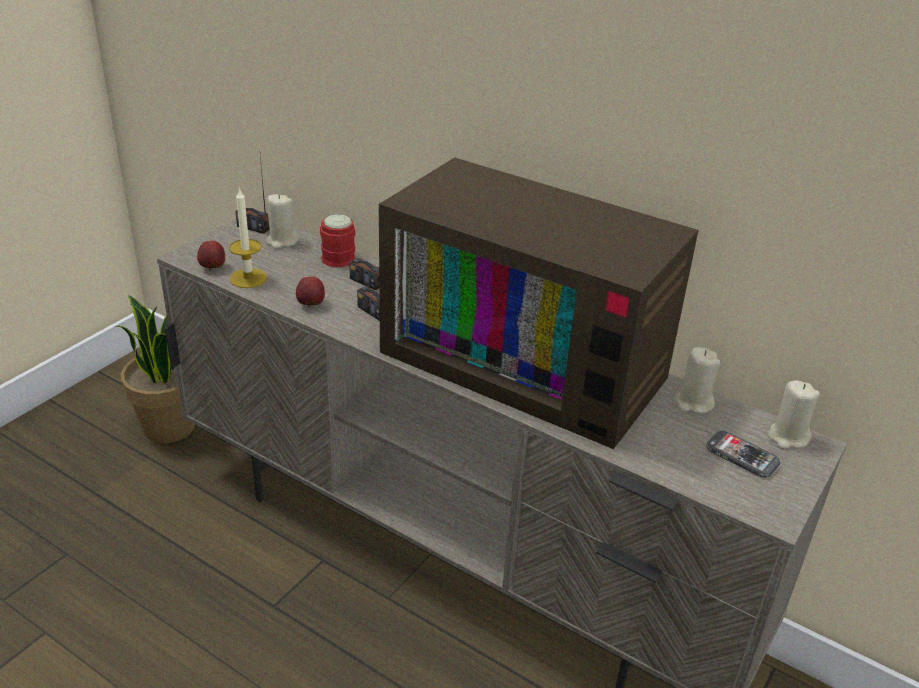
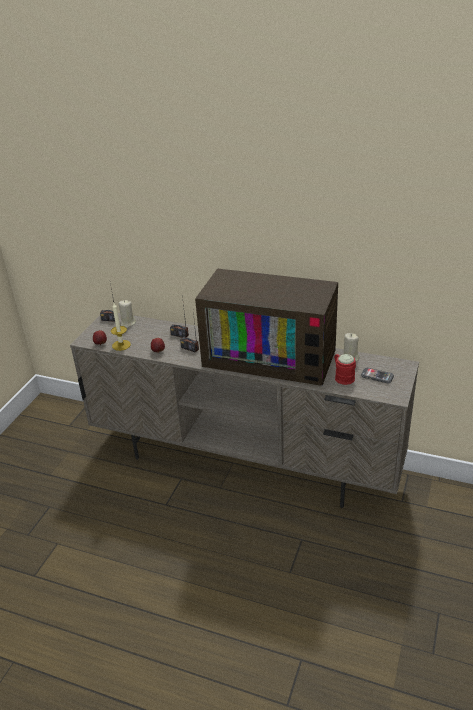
camera: 10 degrees left, 0 degrees up
potted plant [116,295,195,443] -> none
red mug [320,214,356,267] -> red mug moved to [334,354,356,385]
beige candle [768,381,820,449] -> none

